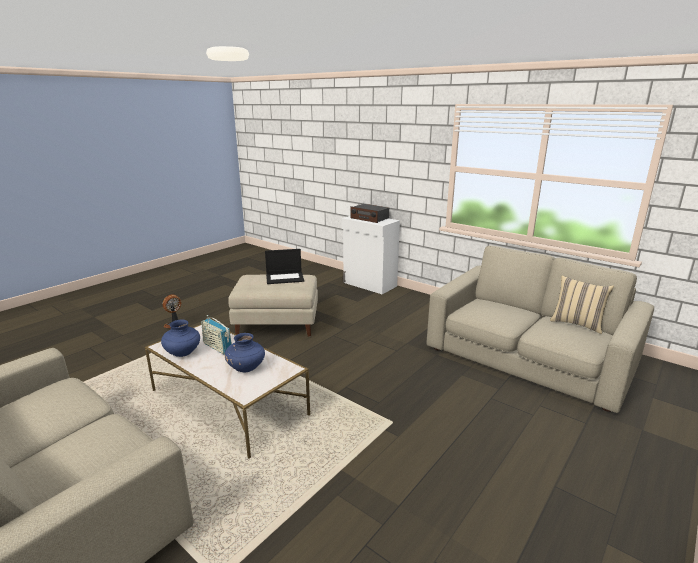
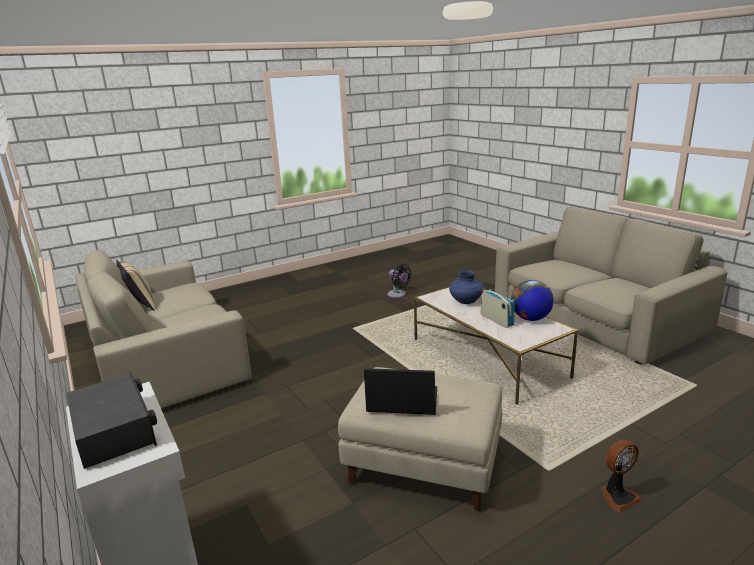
camera: 160 degrees left, 0 degrees up
blue vase [161,320,200,357] -> globe [511,280,554,321]
none -> black fan [388,264,412,298]

